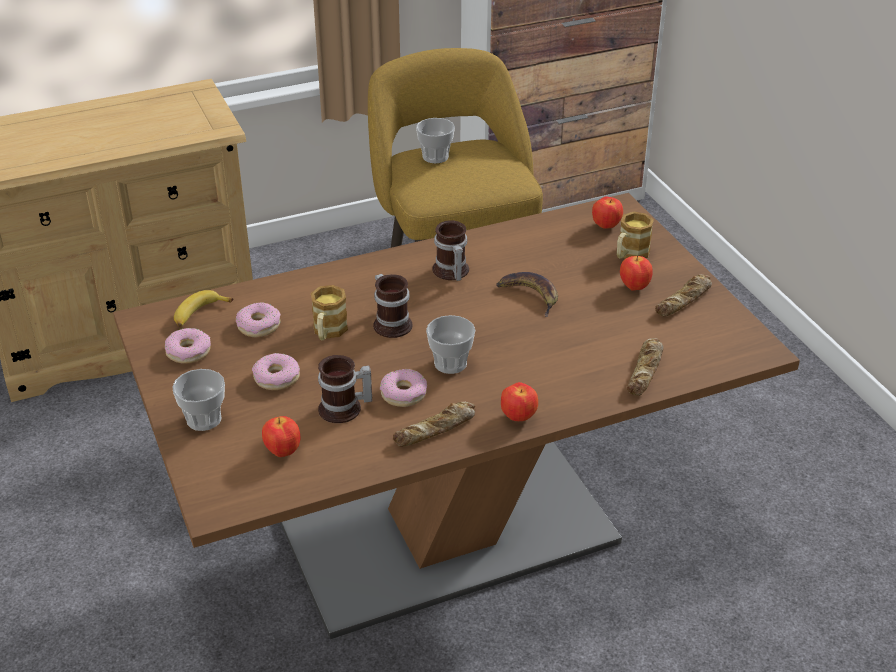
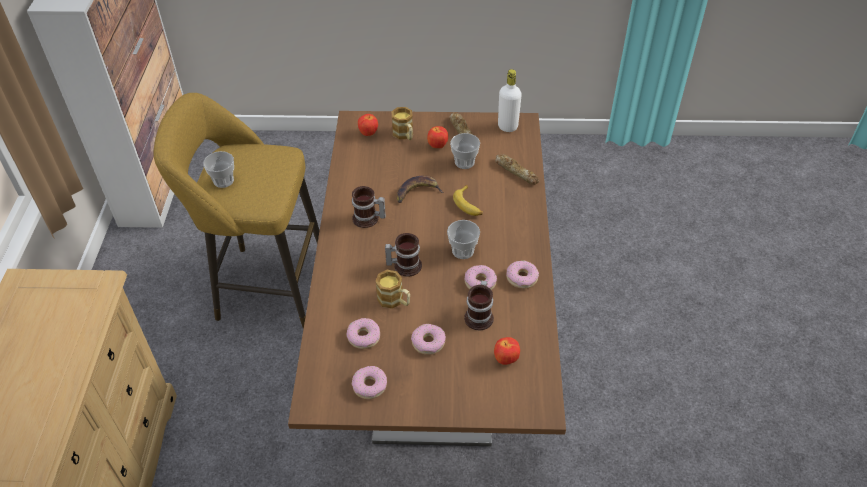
camera: 65 degrees left, 10 degrees up
cup [172,369,225,431] -> cup moved to [450,133,480,169]
banana [174,290,234,327] -> banana moved to [453,185,483,216]
bread [393,402,476,447] -> donut [506,261,539,289]
apple [501,382,538,421] -> none
none -> white bottle [498,69,522,132]

